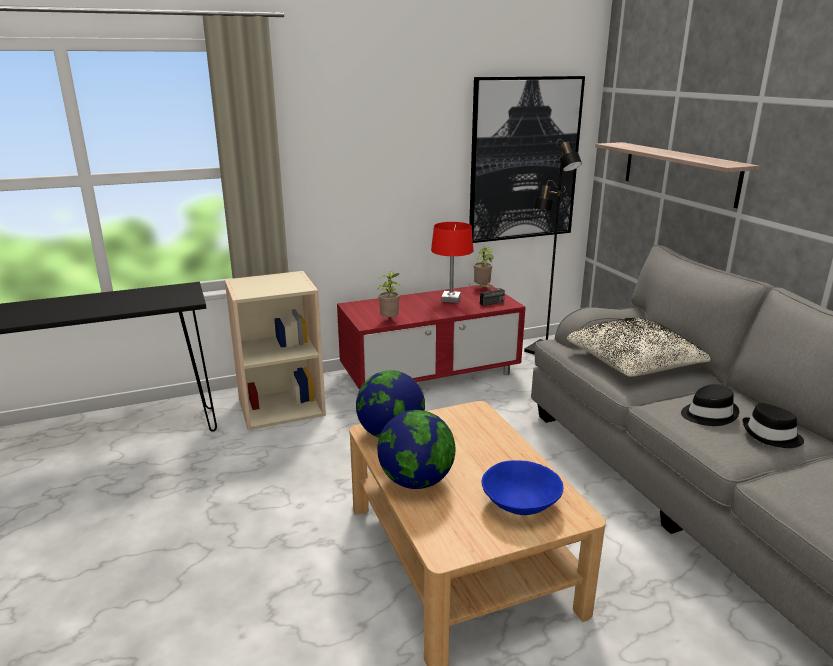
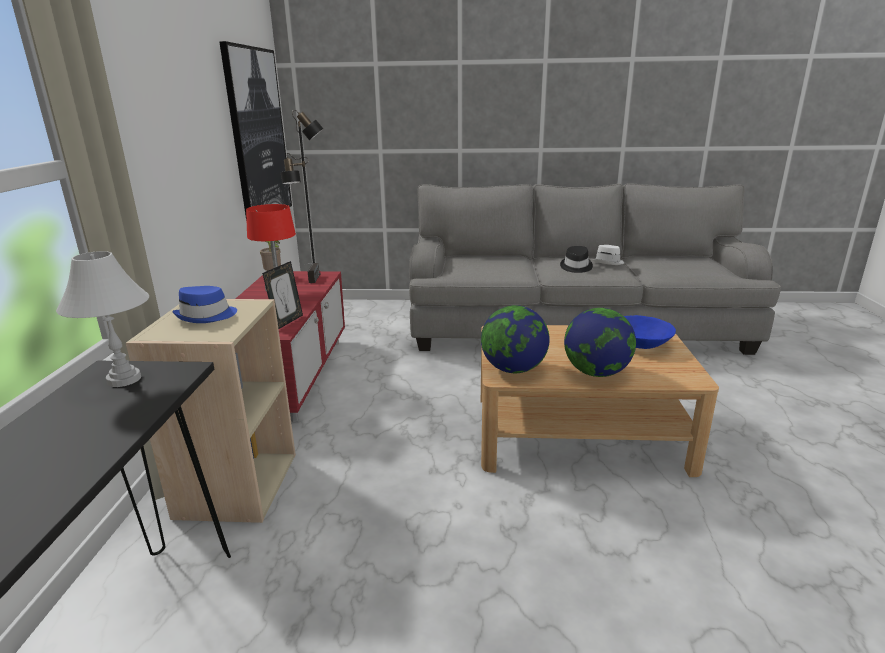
camera: 65 degrees left, 0 degrees up
potted plant [378,271,400,317] -> picture frame [262,261,303,329]
beige pillow [567,318,711,377] -> none
shelf [595,142,760,208] -> none
black hat [743,403,804,448] -> white hat [592,245,624,265]
none -> white table lamp [56,251,149,387]
none -> blue hat [172,286,237,323]

